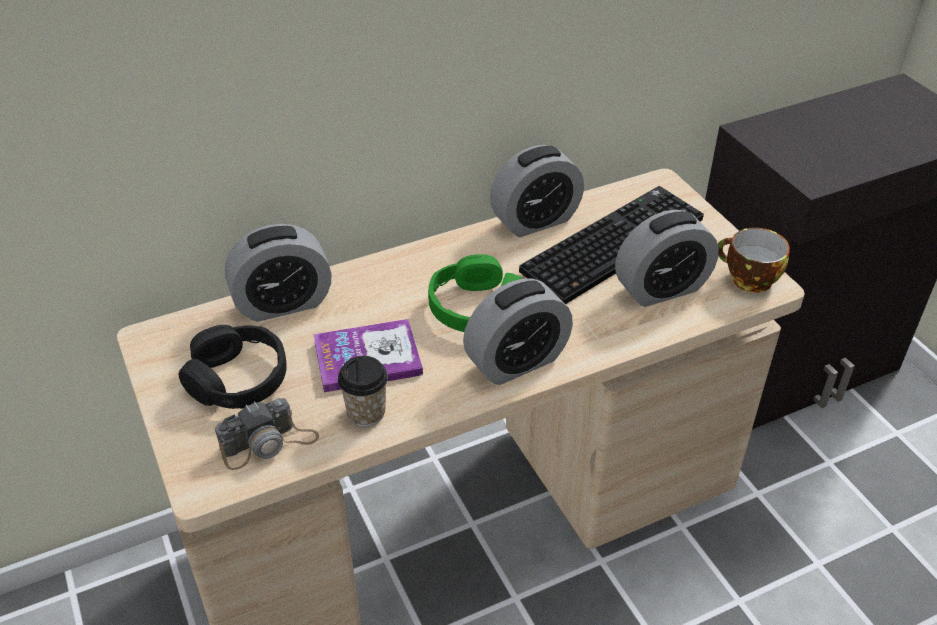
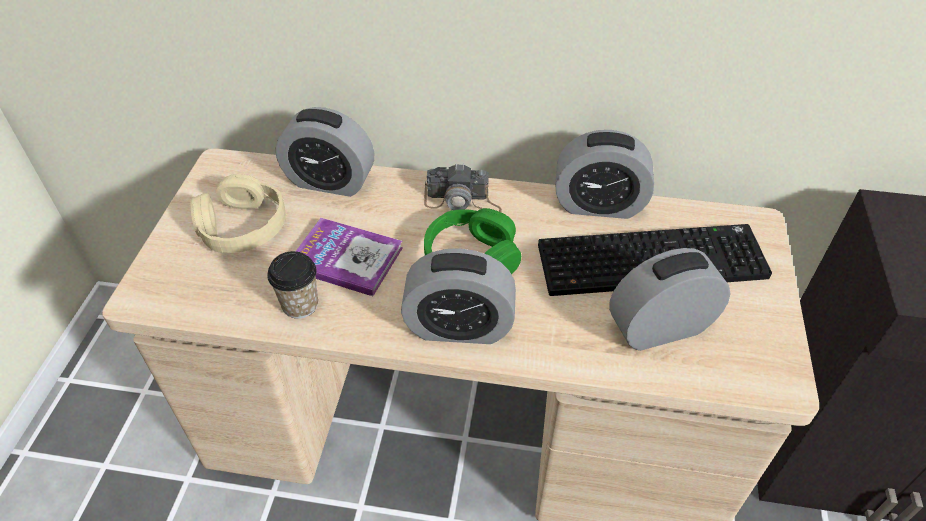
camera: 35 degrees right, 5 degrees up
black headphones [179,325,287,409] -> beige headphones [191,174,286,253]
camera [215,398,319,470] -> camera moved to [424,163,502,212]
alarm clock [615,209,719,307] -> alarm clock turned 150 degrees clockwise [609,248,731,351]
cup [718,227,790,293] -> none

